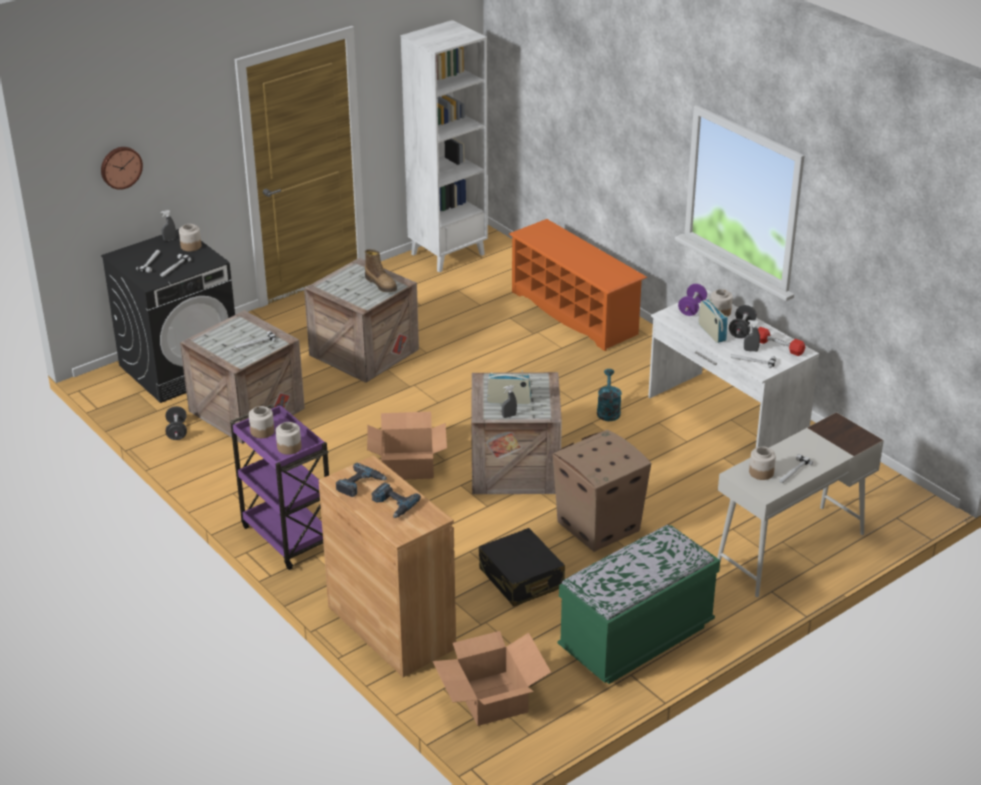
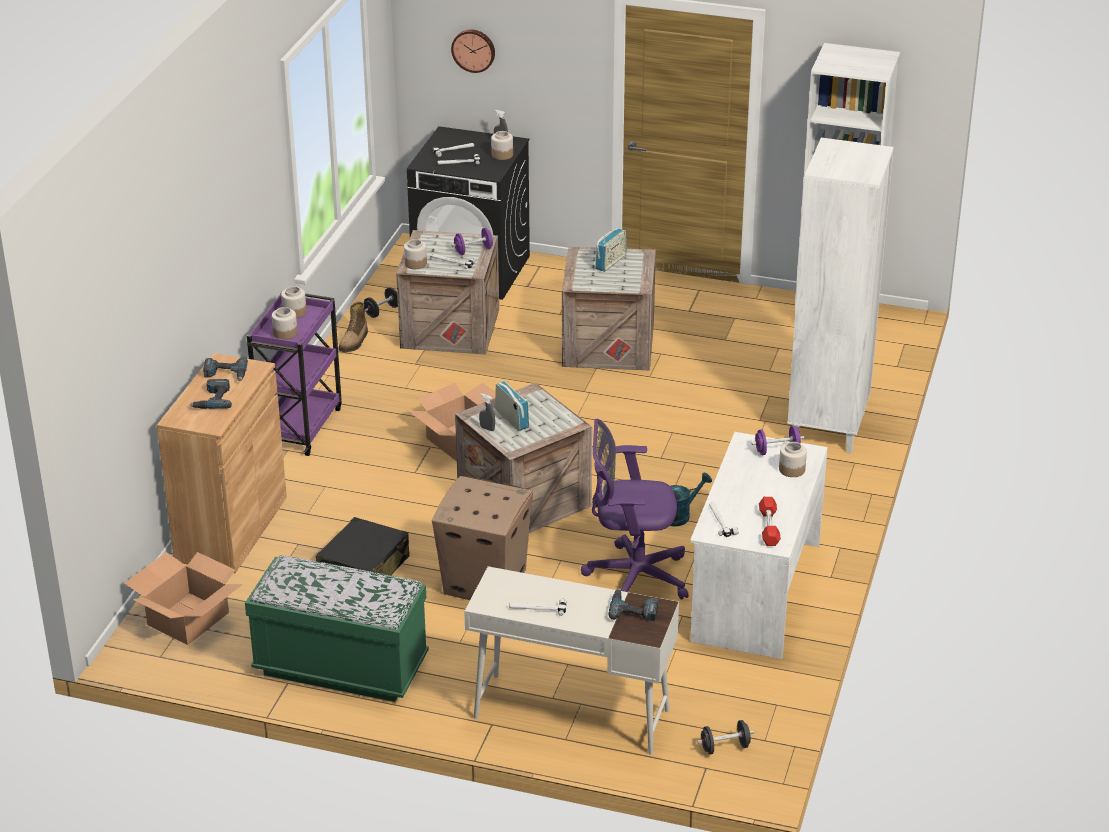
camera: 55 degrees right, 0 degrees up
boot [365,249,397,292] -> boot moved to [338,302,368,352]
orange shoe rack [509,219,647,351] -> white bookcase [787,138,894,454]
radio [698,299,727,343] -> radio moved to [595,228,627,272]
black dumbbell [729,305,757,338] -> black dumbbell moved to [697,720,754,754]
grey spray bottle [744,320,760,352] -> none
jar [749,447,776,480] -> jar moved to [404,239,427,269]
none -> purple dumbbell [451,228,495,255]
none -> purple office chair [581,419,689,600]
none -> power drill [608,589,658,621]

